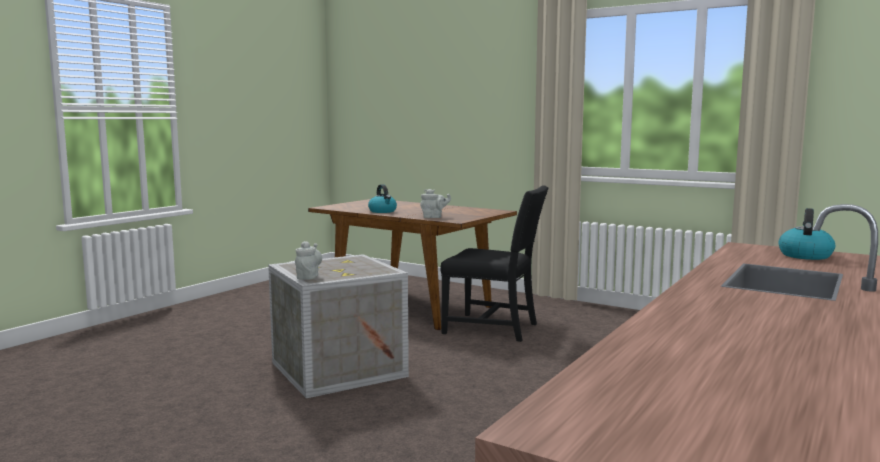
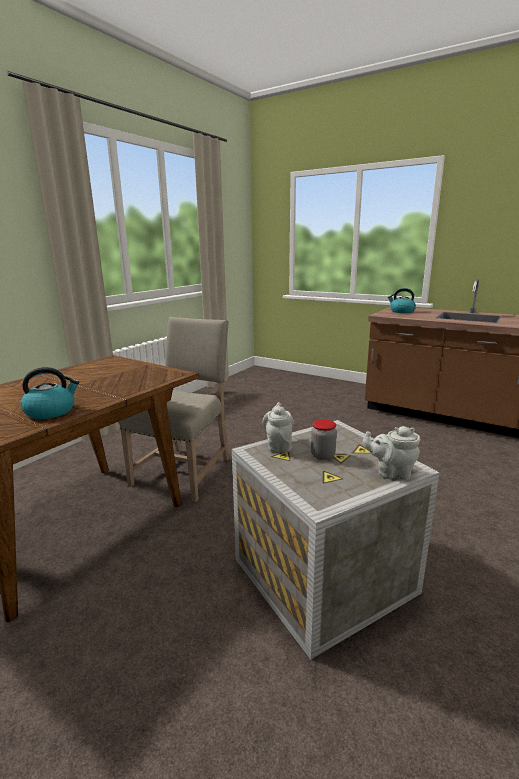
camera: 90 degrees left, 10 degrees up
grey teapot [420,189,451,218] -> grey teapot moved to [262,402,294,452]
black chair [440,185,548,342] -> beige chair [118,317,229,502]
none -> jar [311,419,337,460]

